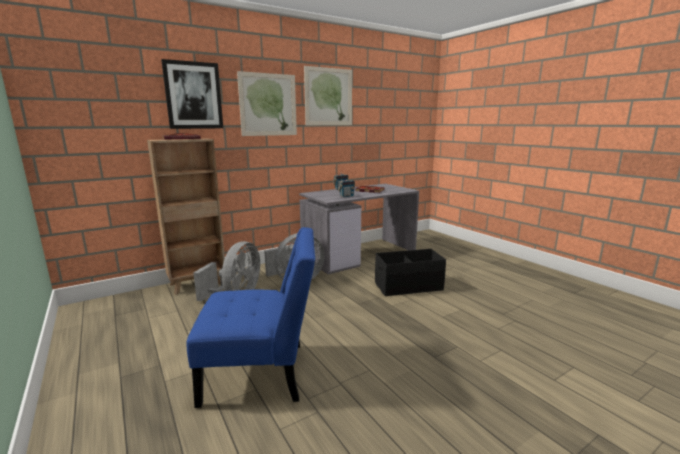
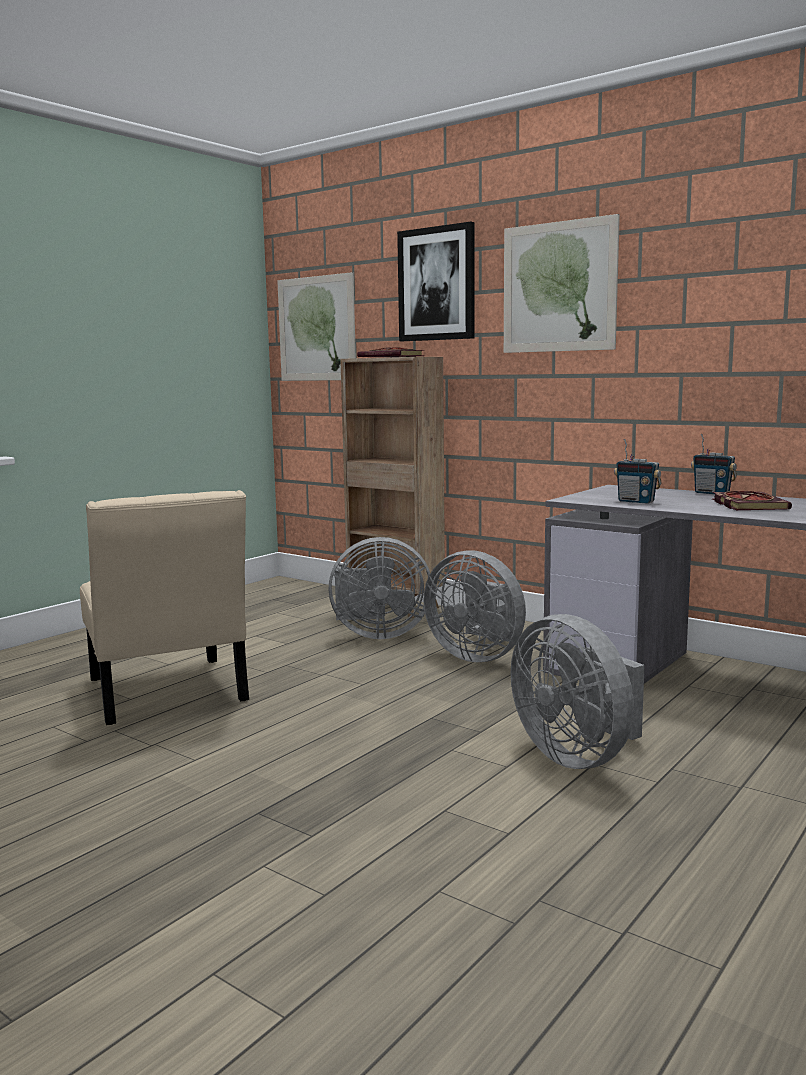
camera: 70 degrees right, 5 degrees down
blue chair [186,227,315,408] -> beige chair [80,490,249,725]
picture [304,66,352,125] -> picture moved to [277,272,356,381]
black storage box [375,249,446,296] -> grey fan [511,614,645,769]

